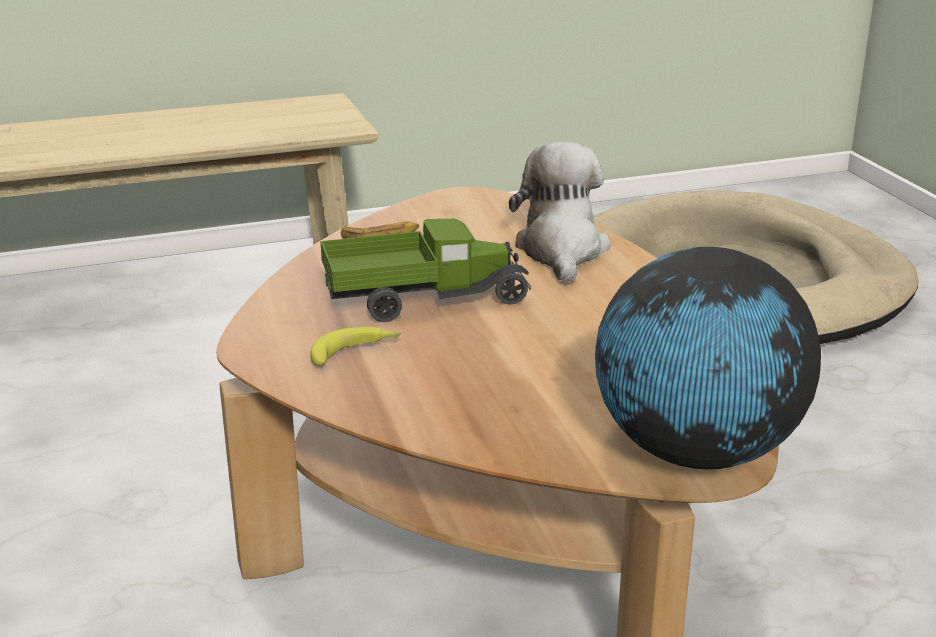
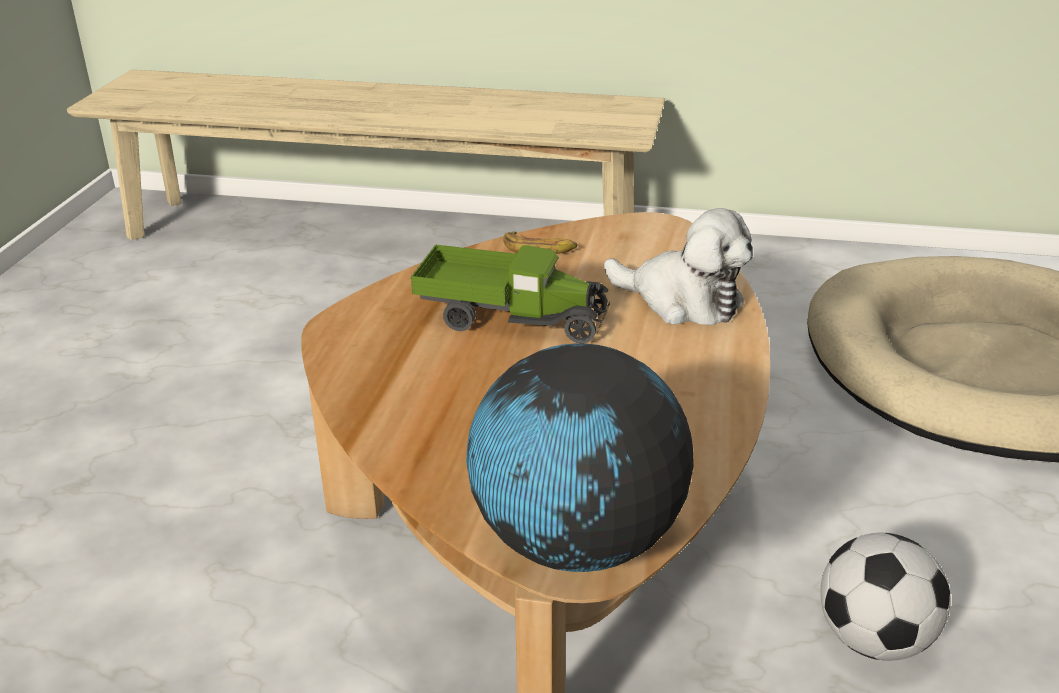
camera: 30 degrees right, 5 degrees up
banana [310,326,402,367] -> none
plush toy [509,142,611,283] -> plush toy turned 90 degrees clockwise [604,208,753,325]
none -> football [820,532,951,661]

